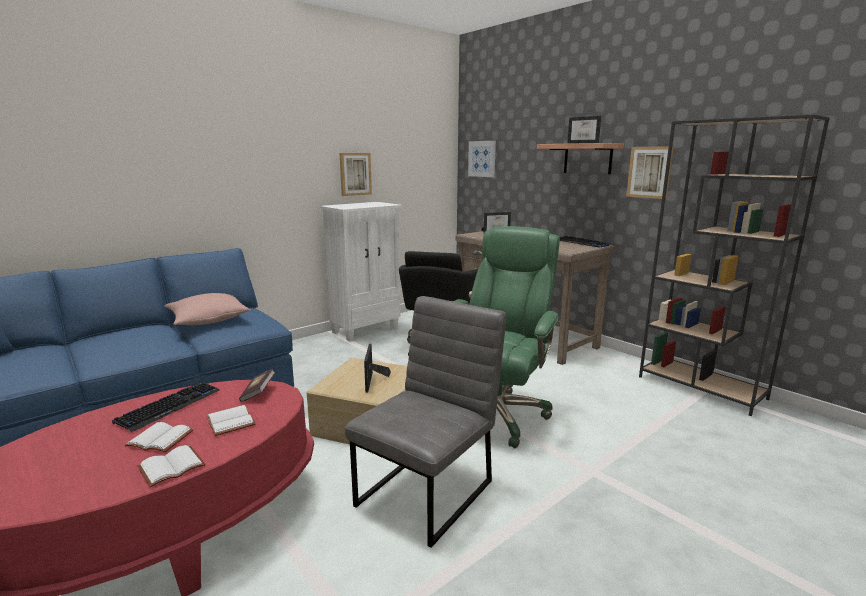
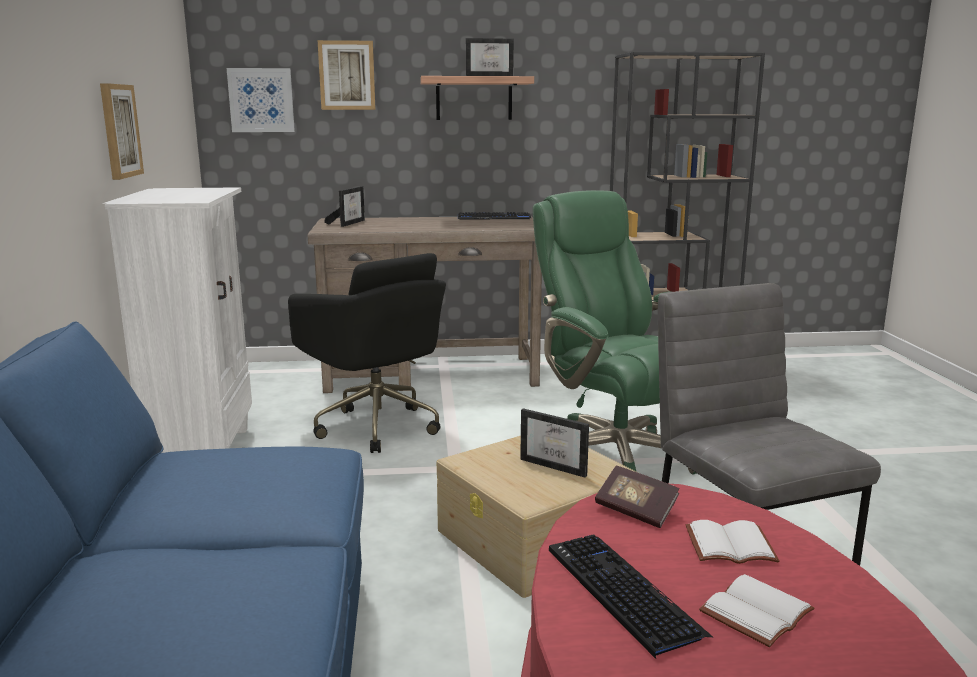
camera: 55 degrees left, 0 degrees up
white book [137,445,205,487] -> none
pink pillow [164,293,251,325] -> none
picture [626,146,674,199] -> picture moved to [318,40,376,110]

